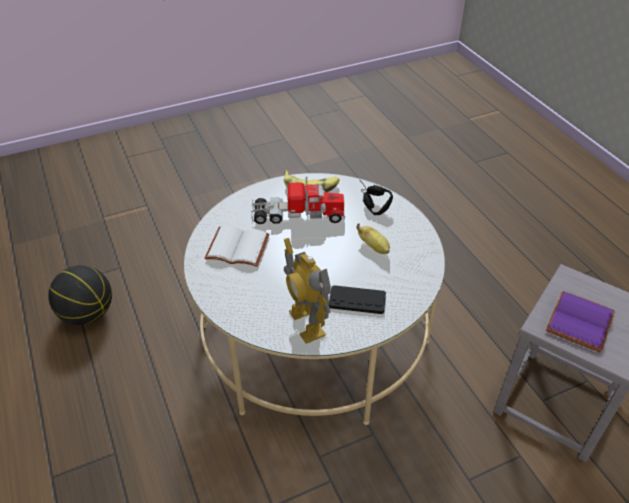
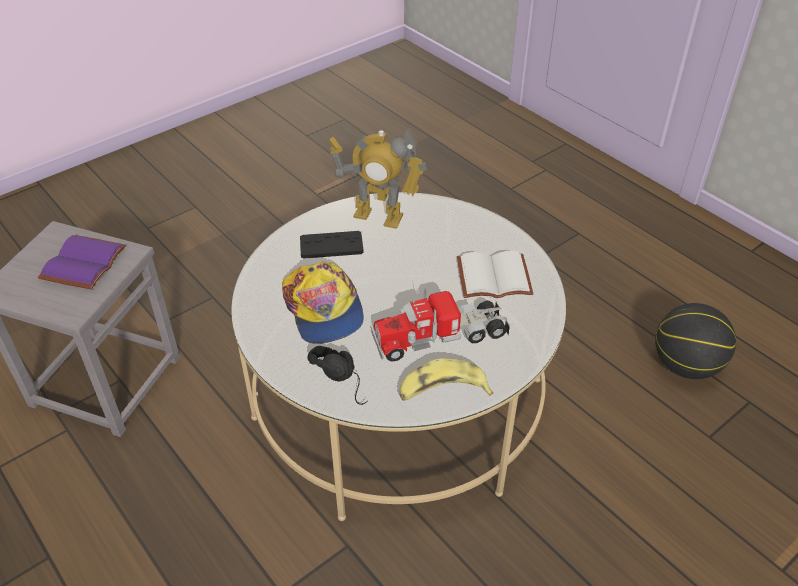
camera: 165 degrees right, 0 degrees up
toy robot [284,238,331,344] -> toy robot turned 150 degrees clockwise [329,129,427,229]
banana [356,223,390,254] -> cap [282,261,364,344]

